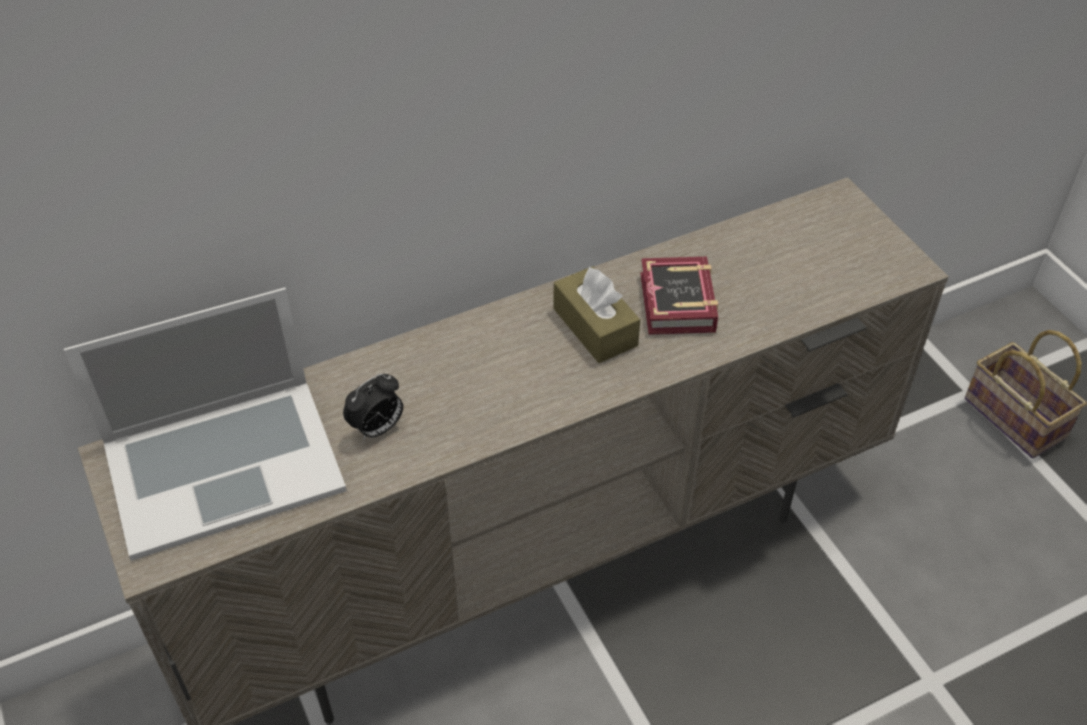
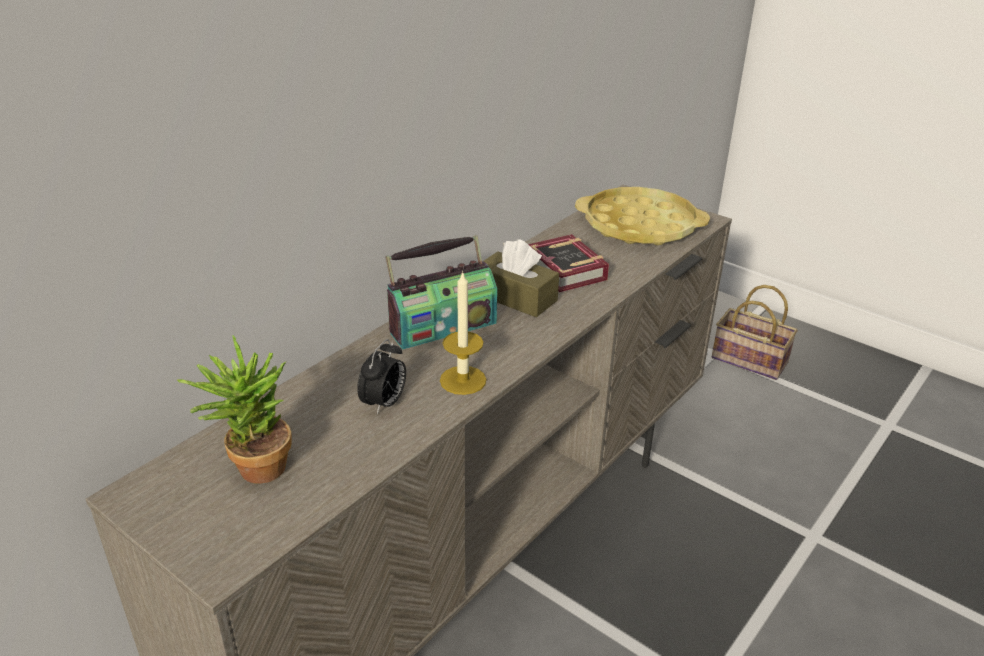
camera: 25 degrees left, 15 degrees down
laptop [64,288,347,561] -> potted plant [177,335,292,484]
none -> radio [385,235,497,350]
none -> candle [440,271,487,395]
none -> yellow tray [575,187,710,245]

